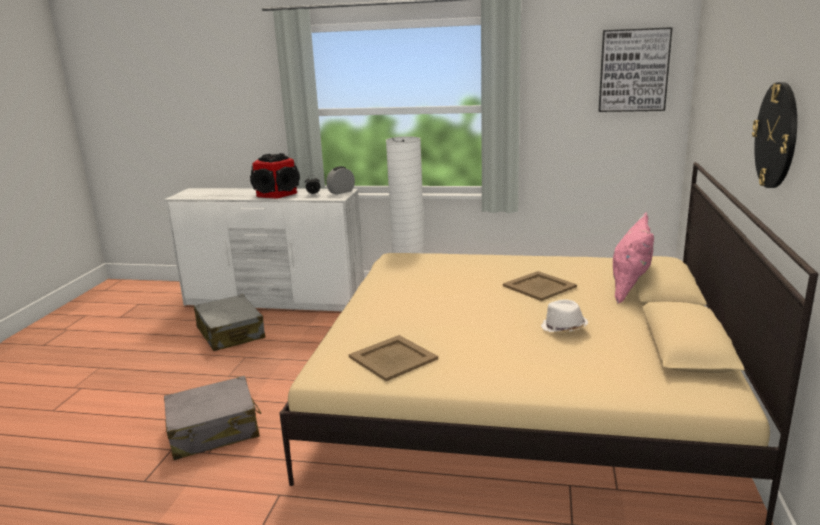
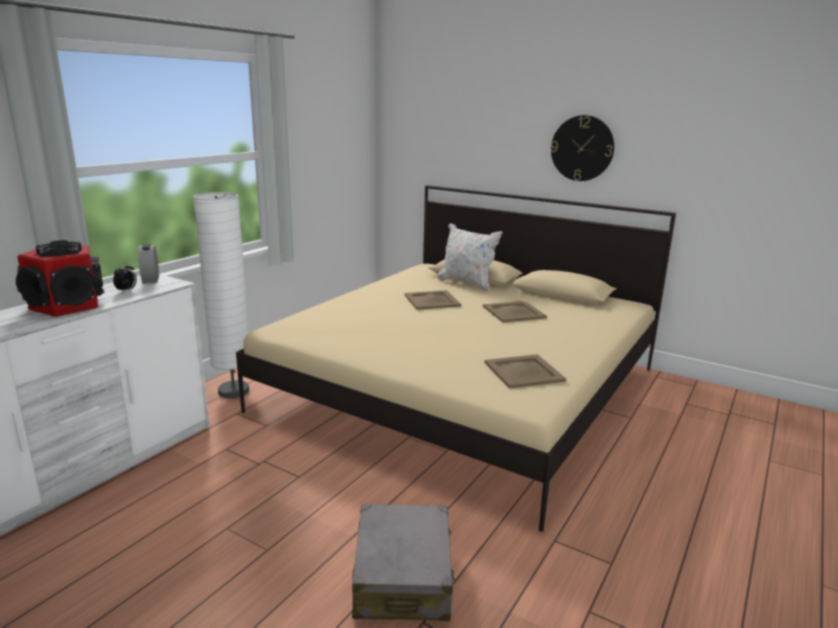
camera: 70 degrees left, 0 degrees up
grey suitcase [194,294,265,351] -> none
white hat [541,300,588,332] -> beige tray [483,301,547,323]
picture [599,27,673,112] -> none
pink pillow [613,212,654,303] -> white pillow [437,223,503,292]

